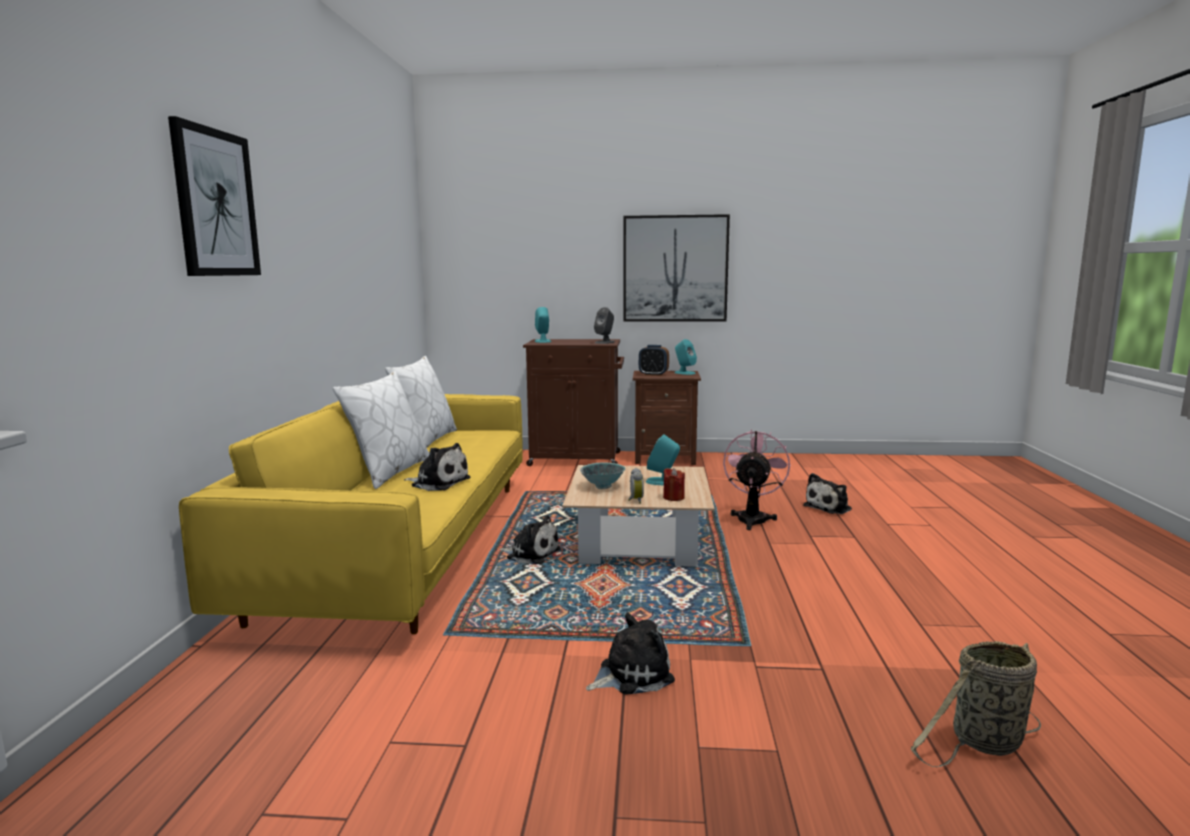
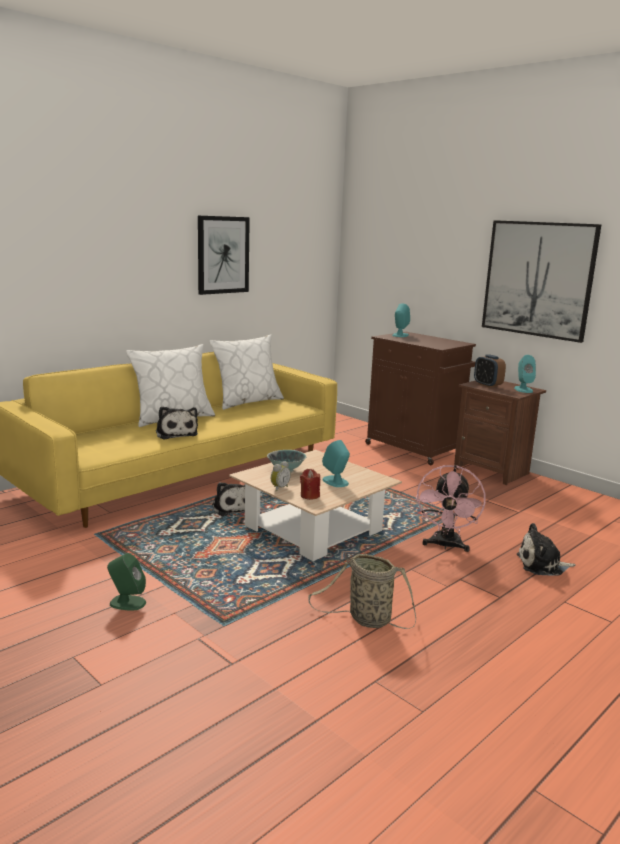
camera: 40 degrees right, 5 degrees up
picture [168,116,261,276] -> picture moved to [198,216,250,295]
plush toy [586,613,675,695] -> green speaker [107,553,146,611]
grey speaker [594,307,615,344] -> none
pink fan [723,430,791,530] -> pink fan turned 135 degrees clockwise [416,465,486,552]
basket [911,641,1041,768] -> basket moved to [308,554,416,629]

